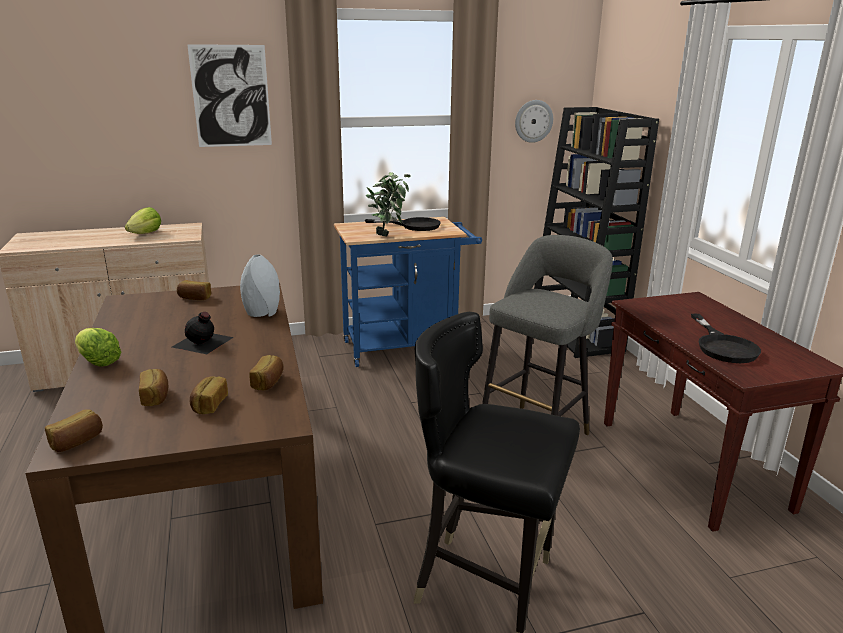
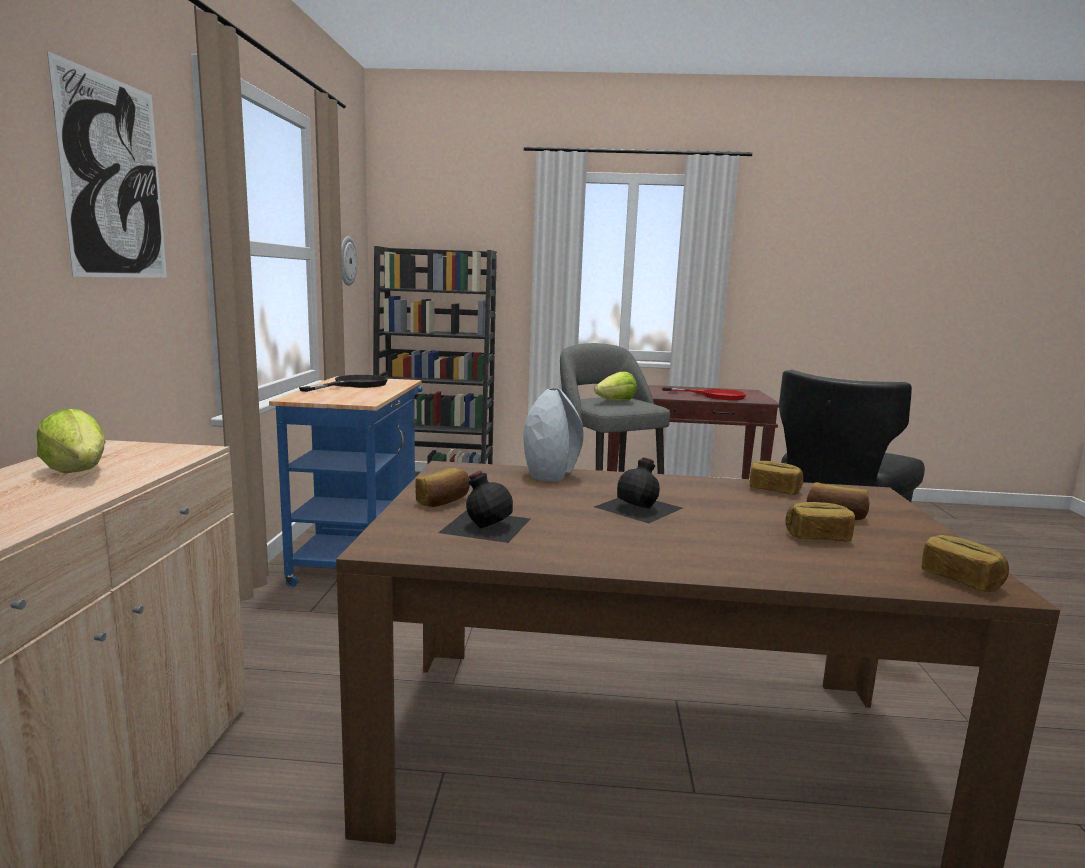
camera: 70 degrees left, 10 degrees down
lettuce [75,328,122,367] -> lettuce moved to [594,372,637,401]
potted plant [366,172,411,236] -> none
black frying pan [691,314,761,363] -> red frying pan [662,387,746,400]
none -> black bottle [438,471,530,543]

